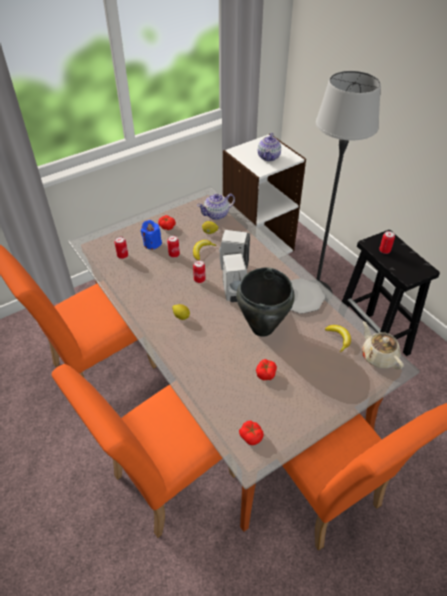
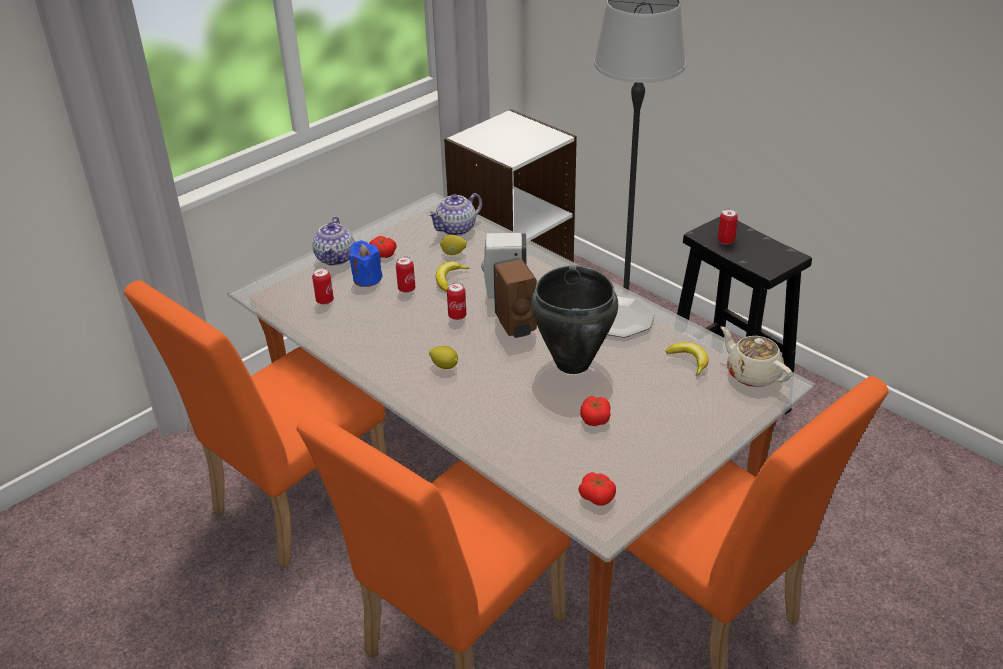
camera: 10 degrees left, 10 degrees down
white soap dispenser [223,252,247,302] -> brown soap dispenser [493,257,537,338]
teapot [258,133,281,161] -> teapot moved to [312,217,355,266]

